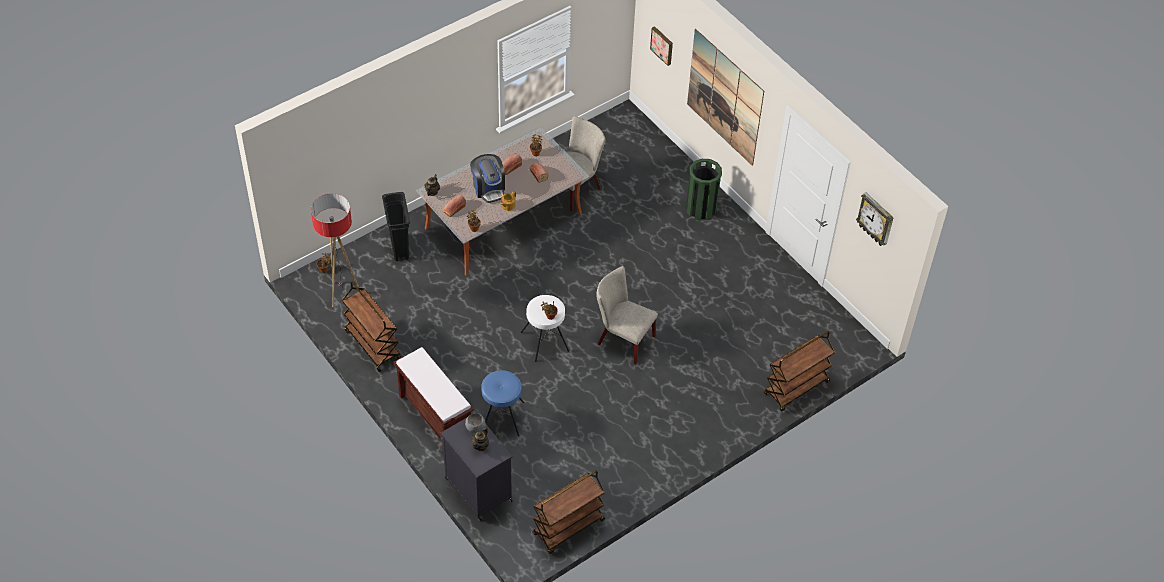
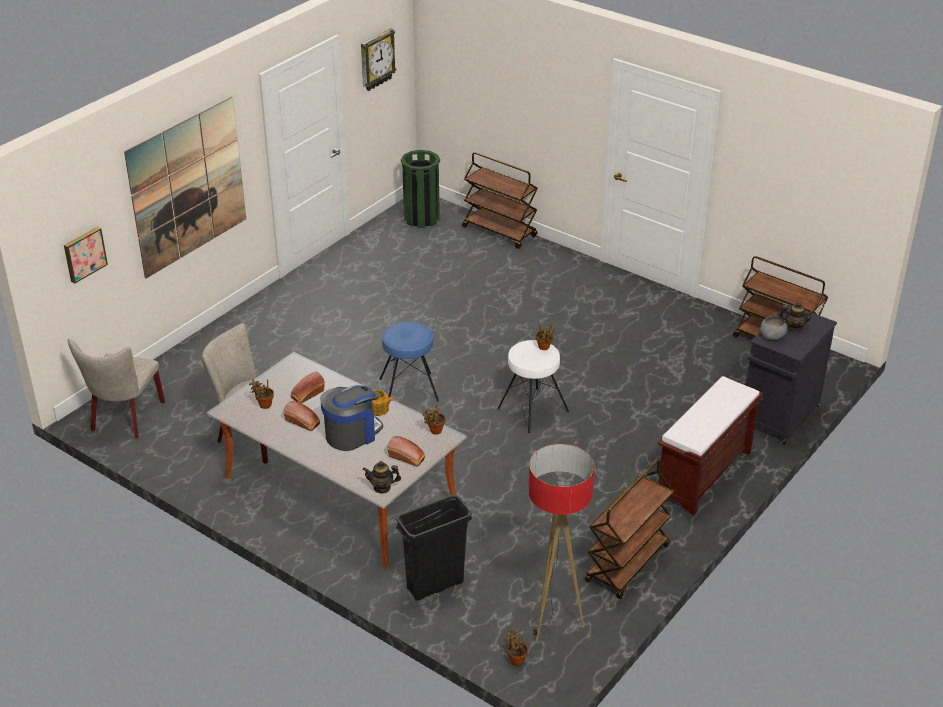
camera: 105 degrees left, 15 degrees down
blue stool [481,370,524,436] -> blue stool moved to [379,322,439,402]
beige chair [596,266,658,365] -> beige chair moved to [68,338,165,438]
green trash can [686,159,722,221] -> green trash can moved to [401,150,440,228]

